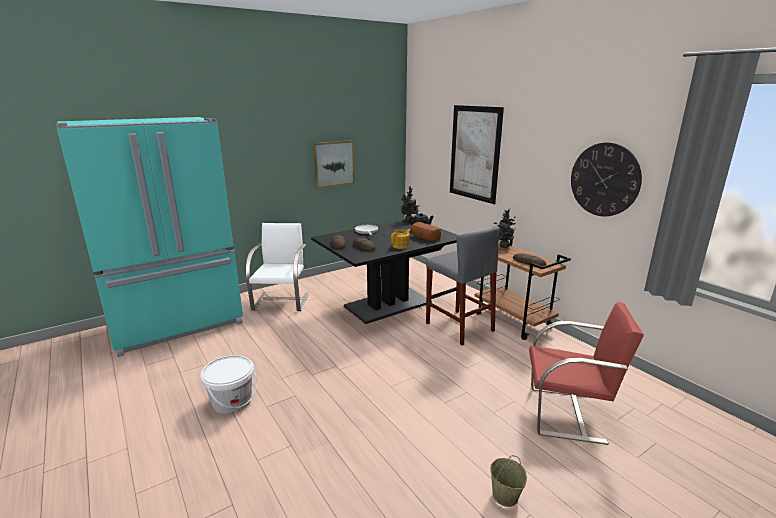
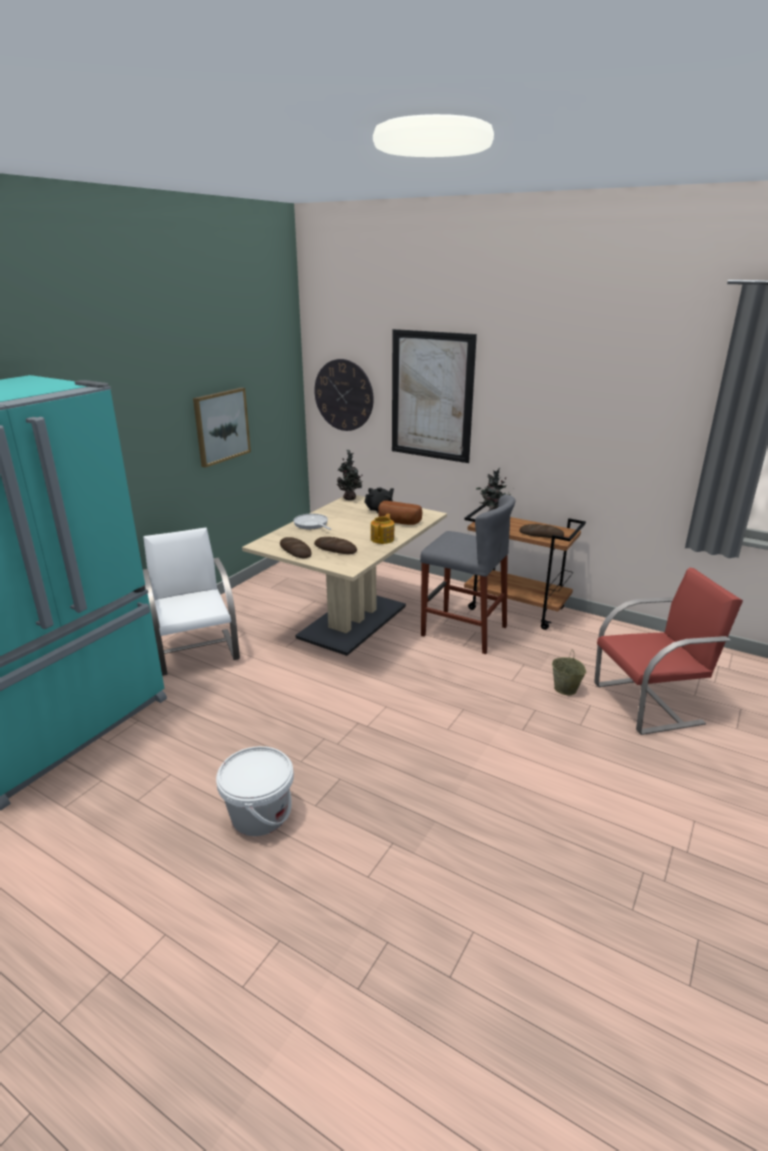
camera: 25 degrees left, 5 degrees up
black dining table [311,220,459,324] -> beige dining table [242,495,447,656]
beige bucket [490,455,527,507] -> beige bucket moved to [552,650,586,695]
wall clock [571,142,642,216] -> wall clock moved to [314,359,374,431]

